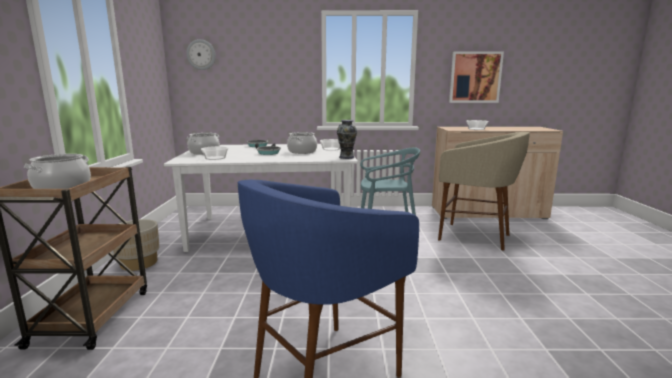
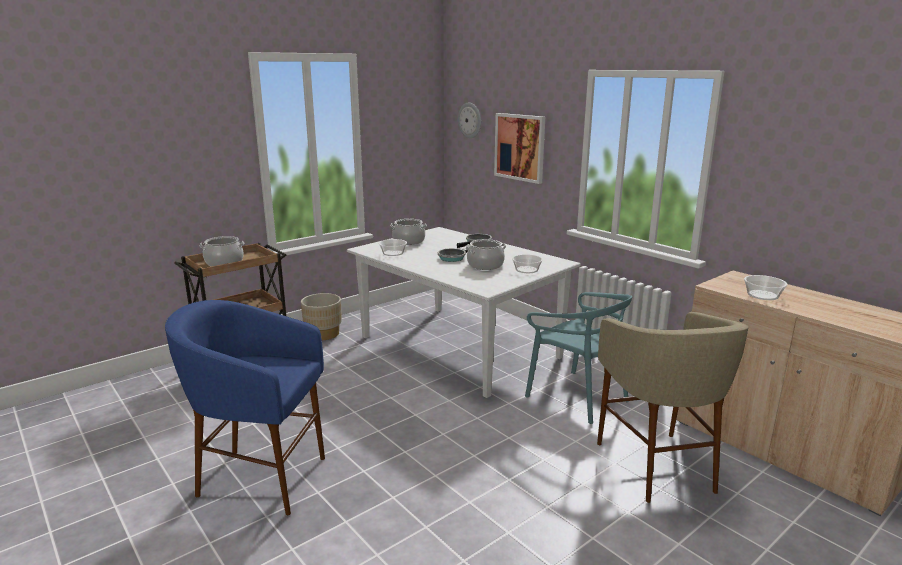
camera: 50 degrees right, 5 degrees up
vase [337,120,357,159] -> none
picture [449,51,504,103] -> picture moved to [494,113,545,184]

